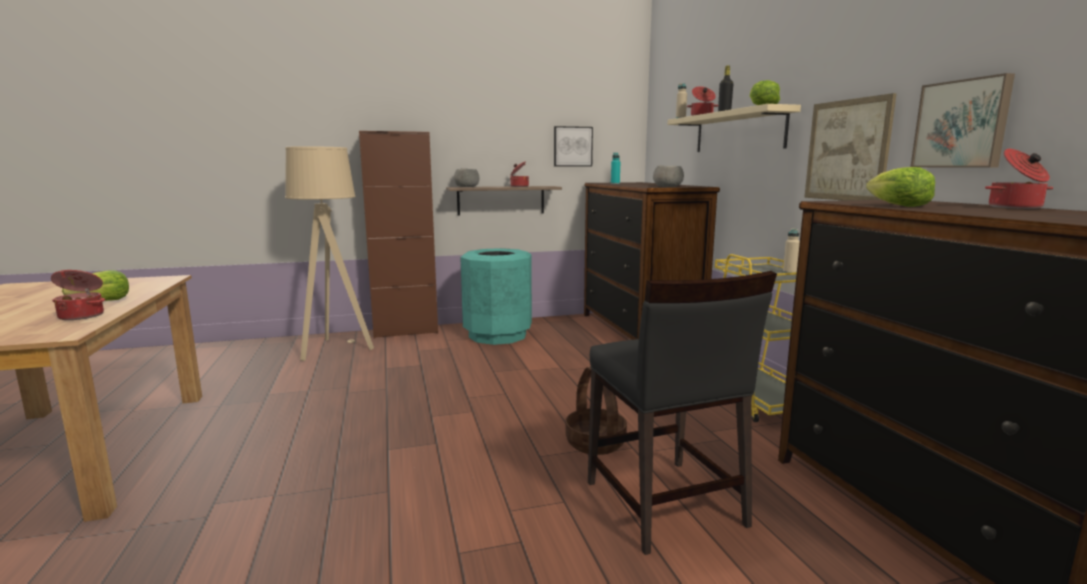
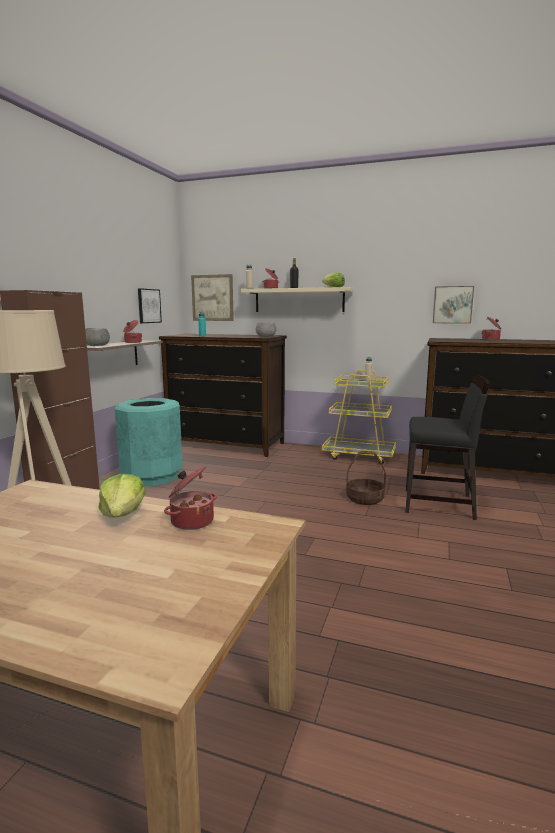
camera: 55 degrees left, 0 degrees up
picture [804,93,897,201] -> picture moved to [191,274,234,321]
lettuce [866,167,935,207] -> none

